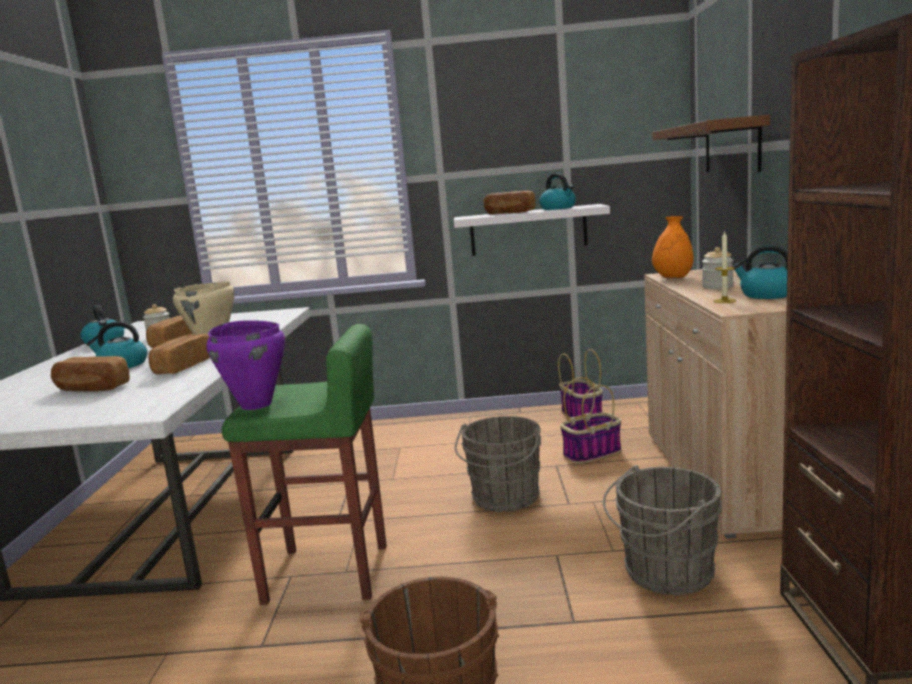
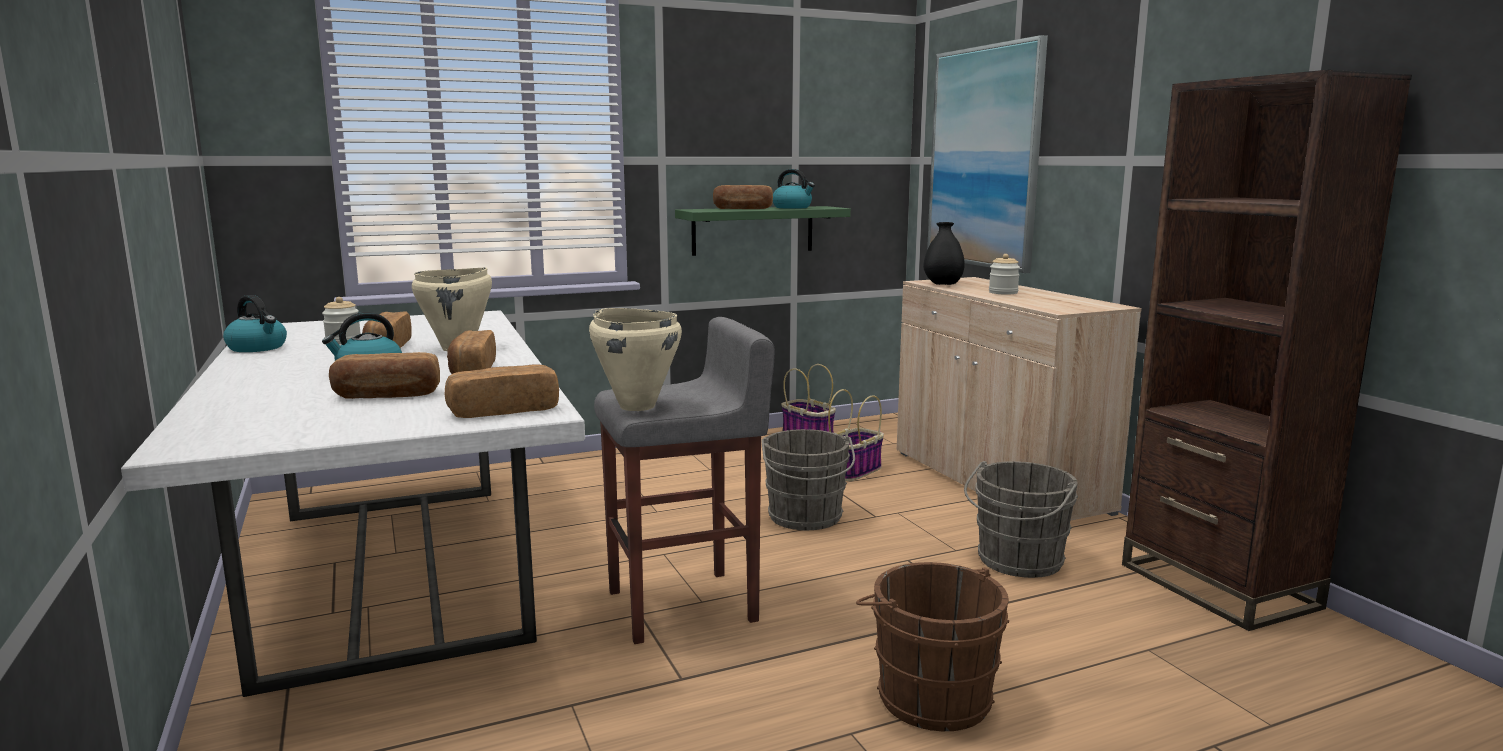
camera: 25 degrees left, 0 degrees up
purple cooking pot [206,320,285,410] -> beige cooking pot [589,308,682,411]
green stool [222,324,387,605] -> grey stool [594,317,775,644]
white shelf [454,204,610,256] -> green shelf [675,206,851,256]
brown shelf [652,114,770,172] -> picture [927,35,1048,273]
orange vase [652,216,694,278] -> black vase [923,222,965,285]
candle [713,231,736,303] -> none
kettle [732,245,788,299] -> none
none -> bread [445,364,559,418]

